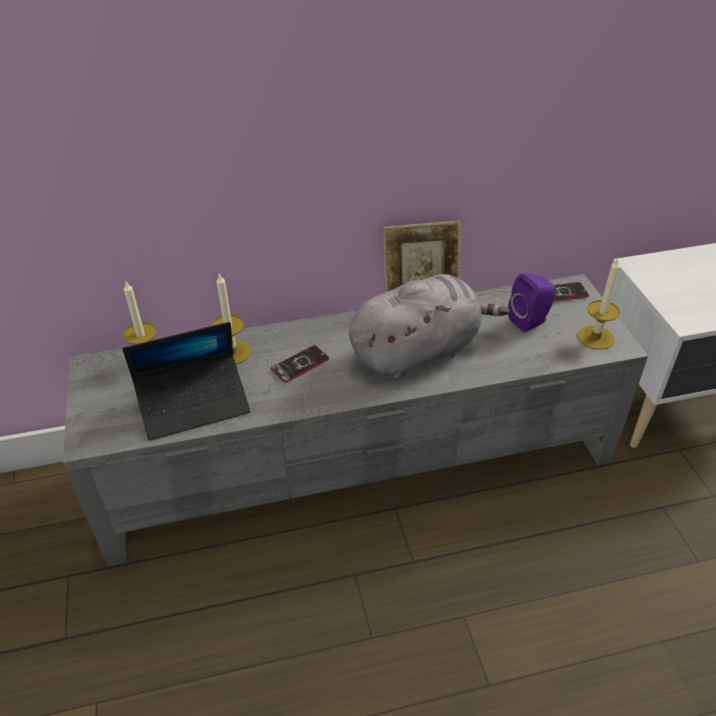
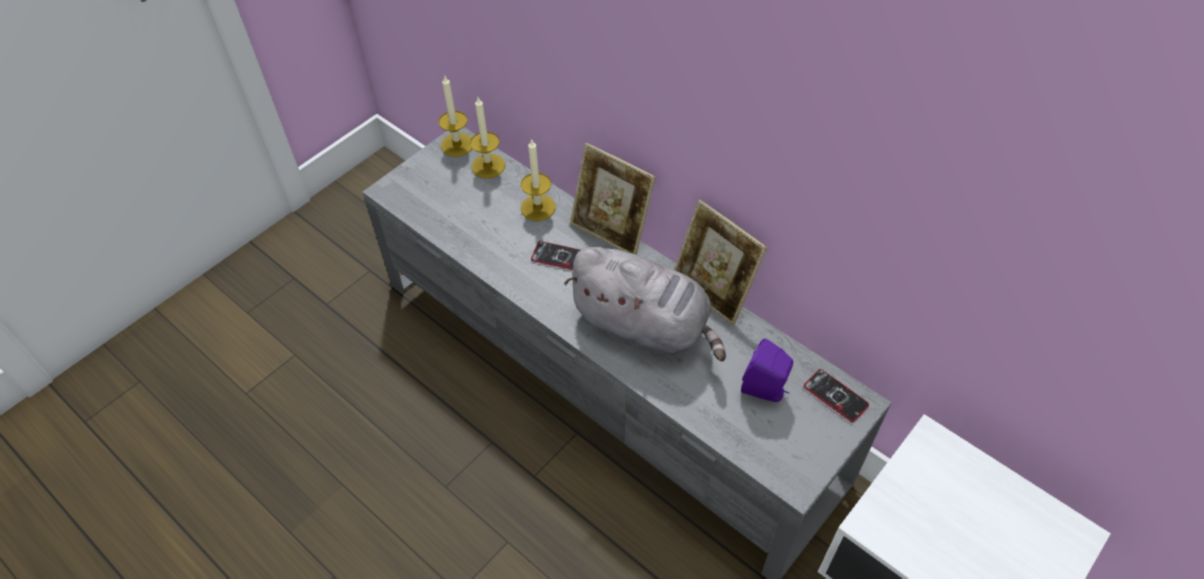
camera: 55 degrees right, 10 degrees up
laptop [123,322,250,440] -> none
candle [578,258,620,350] -> candle moved to [439,76,472,157]
none -> picture frame [570,143,656,255]

